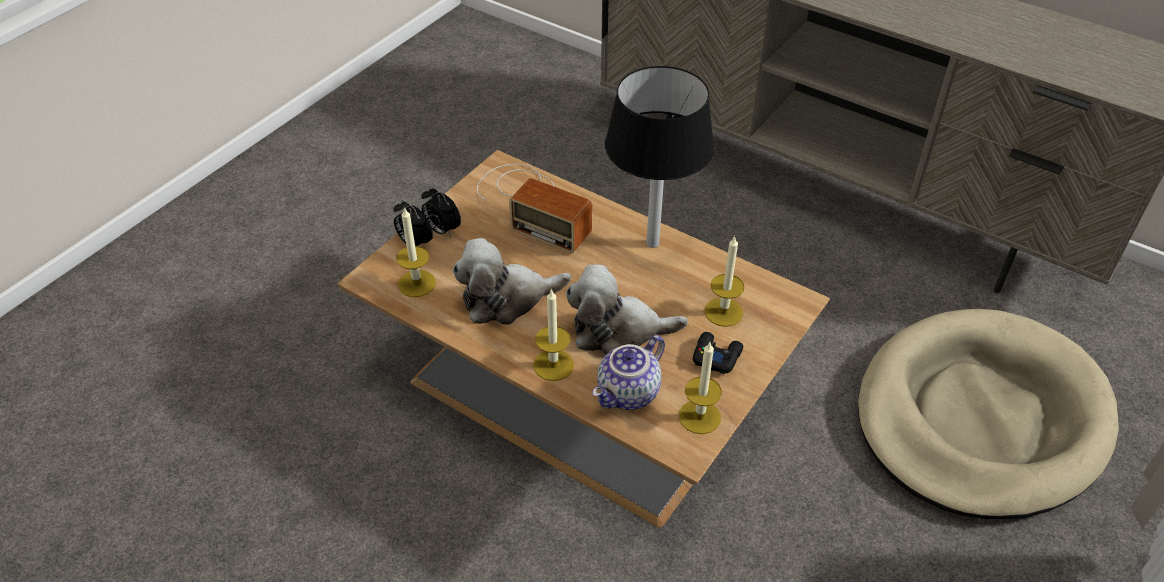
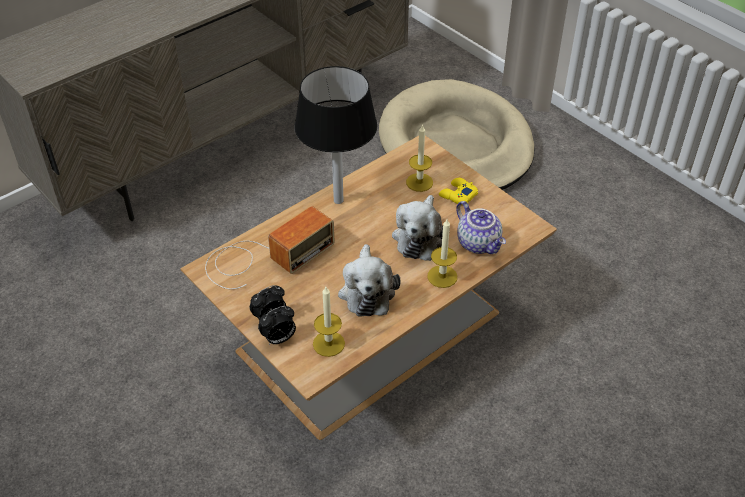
camera: 75 degrees left, 0 degrees up
candle [679,342,722,434] -> none
black game controller [693,332,743,374] -> yellow game controller [439,178,478,205]

